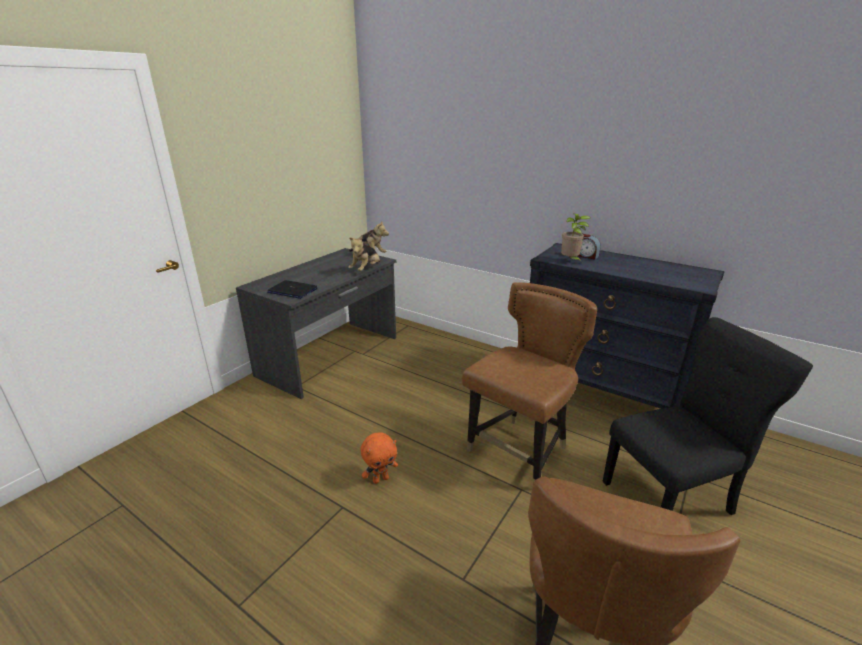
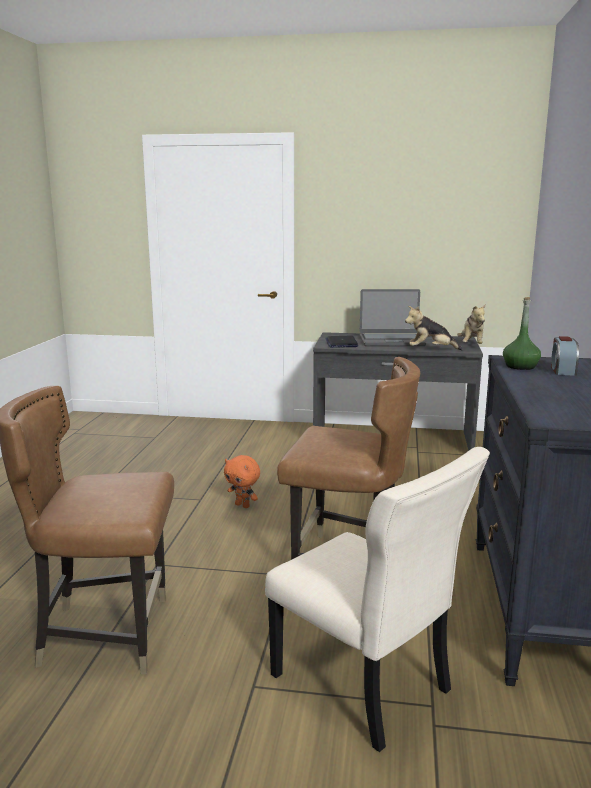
camera: 65 degrees right, 10 degrees down
potted plant [561,214,591,262] -> green bottle [503,297,541,370]
black chair [602,317,813,515] -> beige chair [265,447,490,752]
none -> laptop [360,289,426,346]

